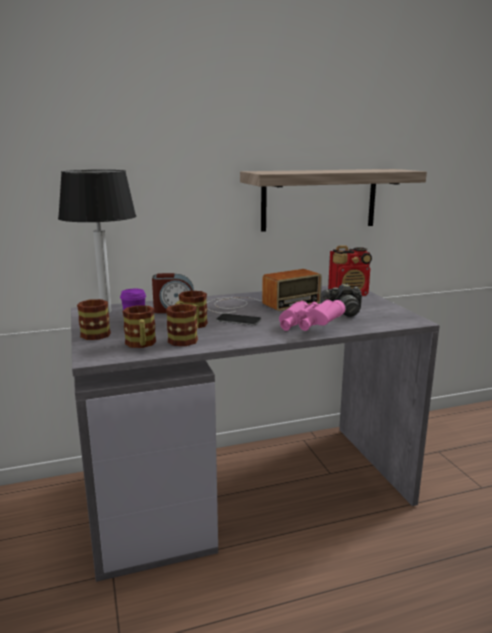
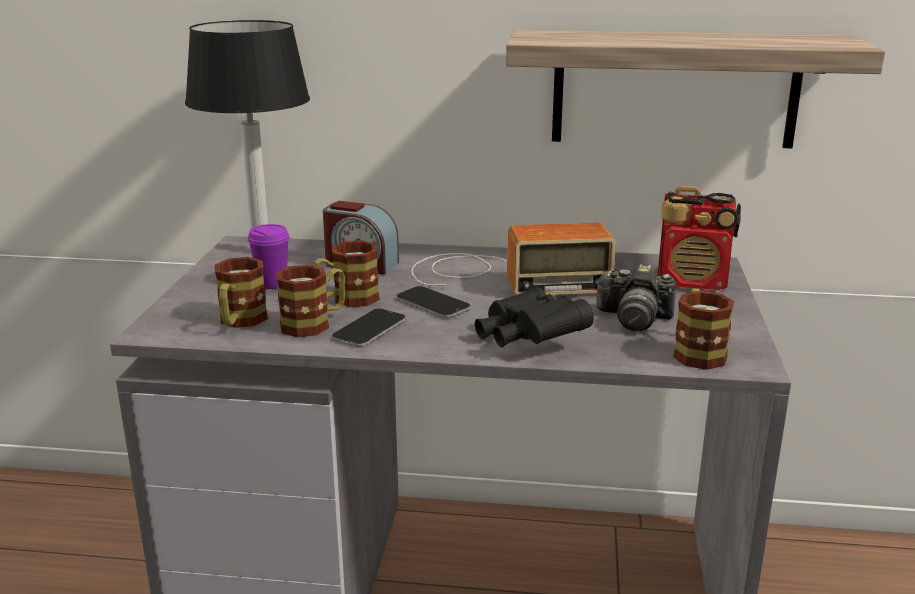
camera: 25 degrees right, 5 degrees up
mug [77,299,111,340] -> mug moved to [673,289,734,370]
pink binoculars [279,300,345,331] -> black binoculars [475,287,594,347]
none -> phone [332,309,406,347]

